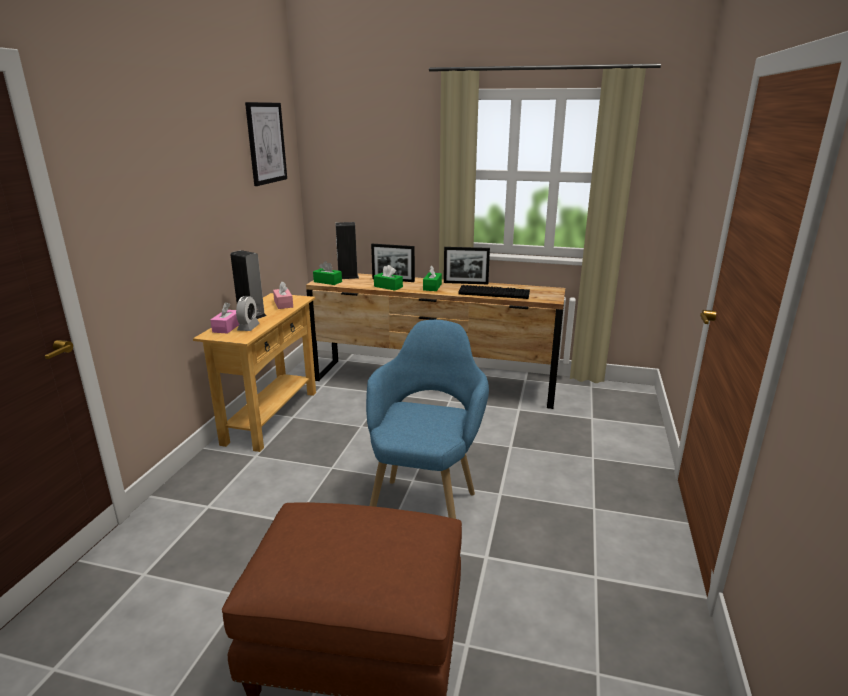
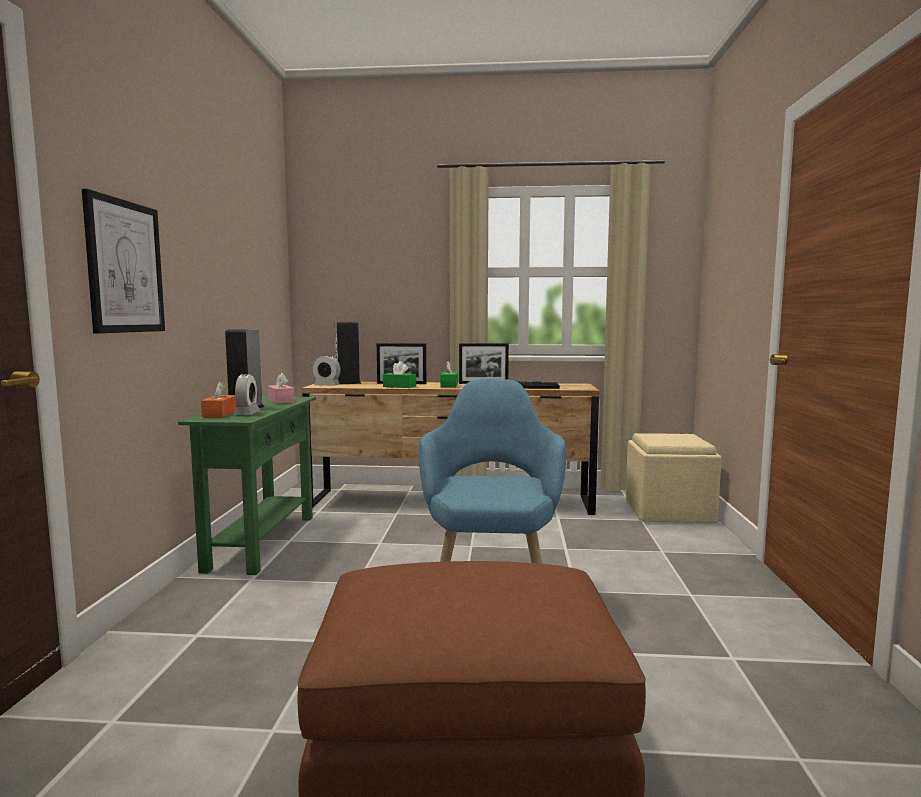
camera: 10 degrees left, 15 degrees down
beige console table [193,293,316,452] -> green console table [178,396,316,575]
pink tissue box [210,302,239,334] -> orange tissue box [201,382,237,418]
picture [245,102,287,186] -> picture moved to [82,189,165,333]
green tissue box [313,261,342,285] -> alarm clock [312,355,341,386]
none -> beige ottoman [626,433,721,523]

